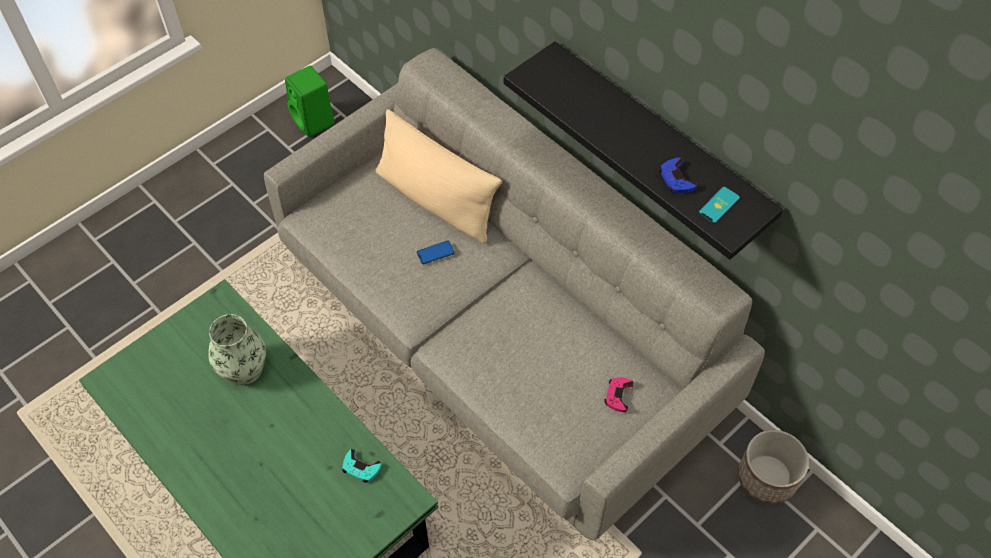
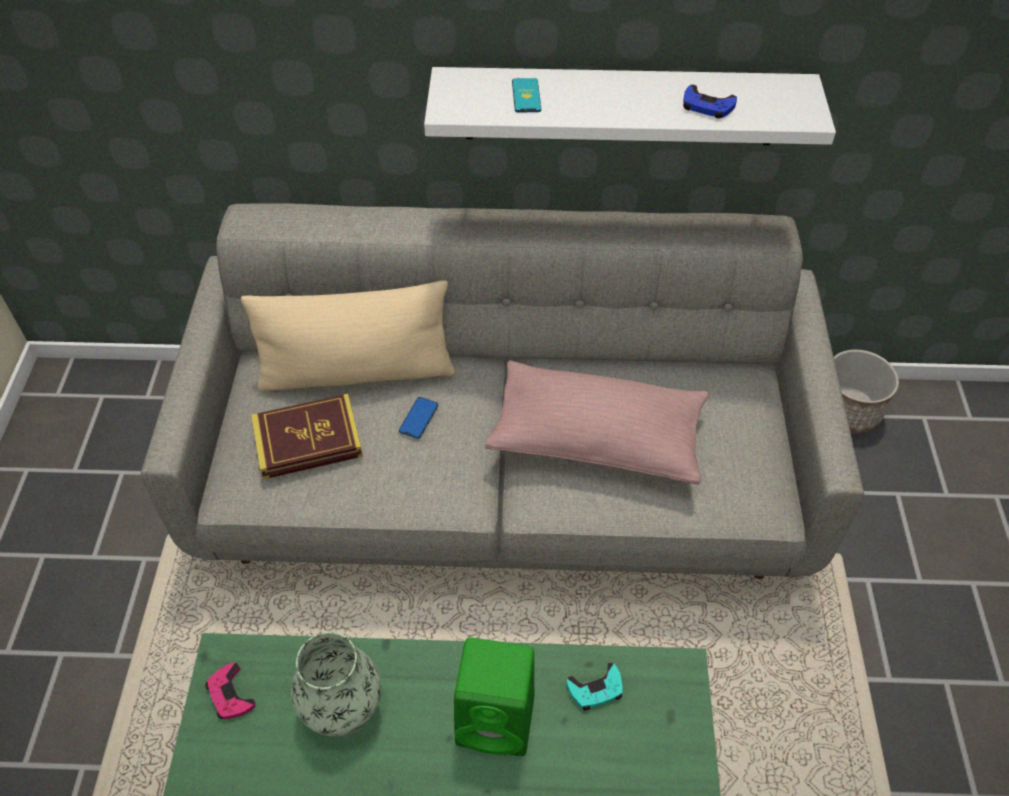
camera: 45 degrees left, 5 degrees down
green speaker [285,66,335,137] -> green speaker moved to [454,638,534,756]
black shelf [504,41,783,260] -> white shelf [424,67,836,145]
pink game controller [604,378,634,412] -> pink game controller moved to [205,662,255,719]
phone [698,186,740,224] -> phone moved to [512,78,541,113]
none -> book [251,394,363,480]
none -> pink pillow [484,360,709,485]

